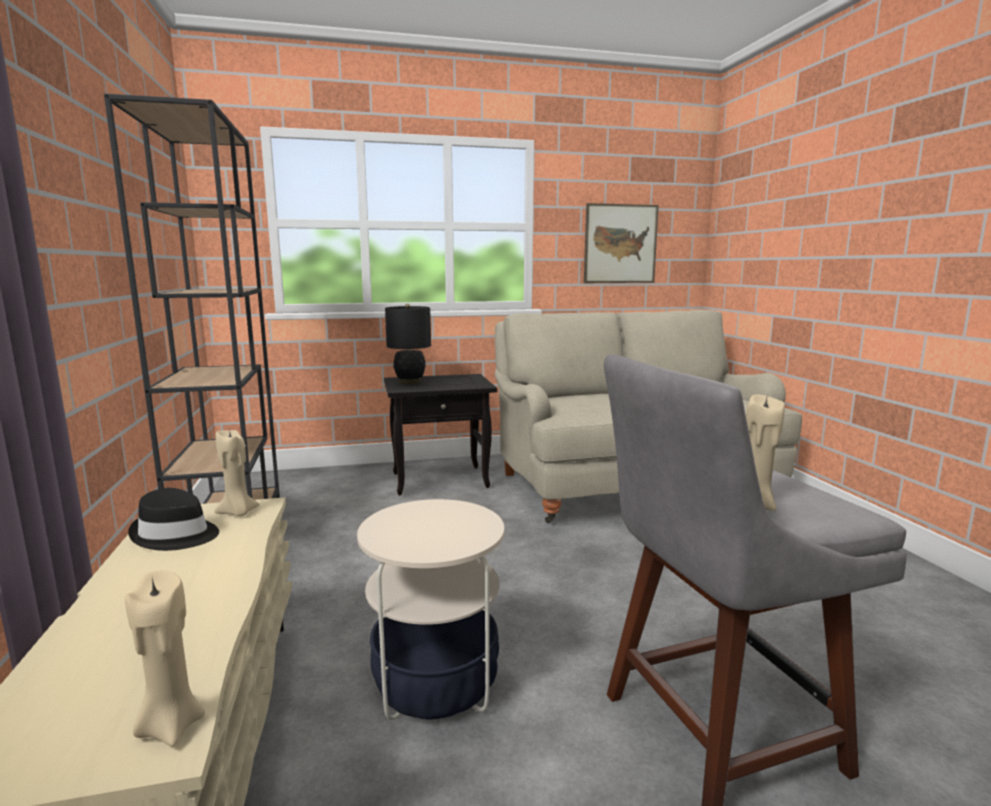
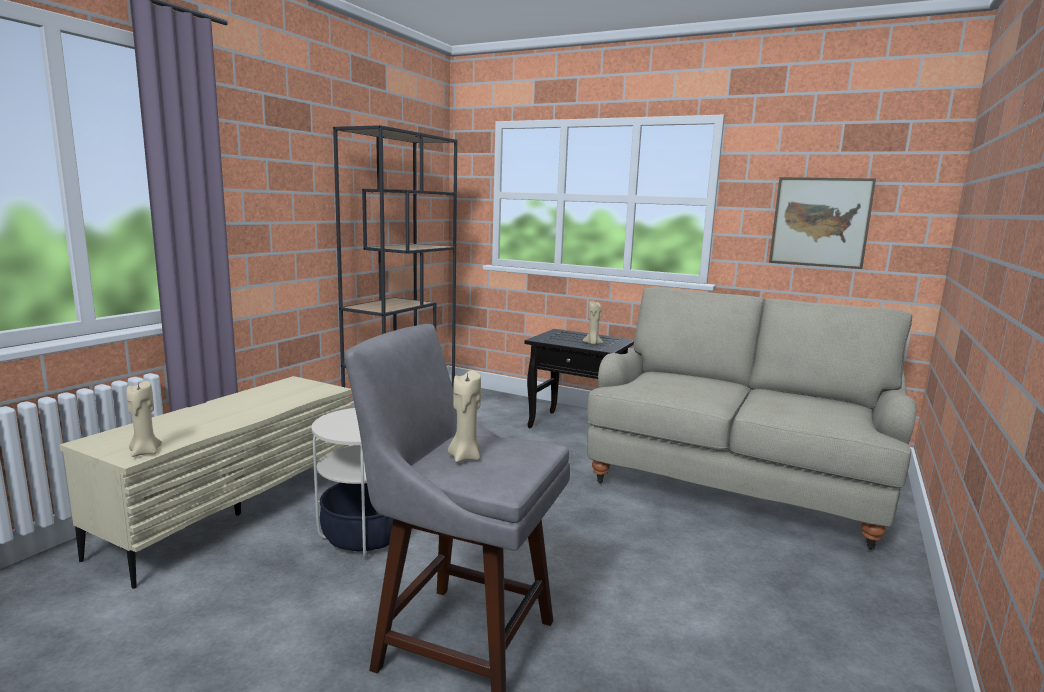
camera: 40 degrees right, 0 degrees up
black hat [128,488,219,551] -> none
beige candle [214,428,260,516] -> beige candle moved to [583,301,604,345]
black table lamp [385,304,431,384] -> none

